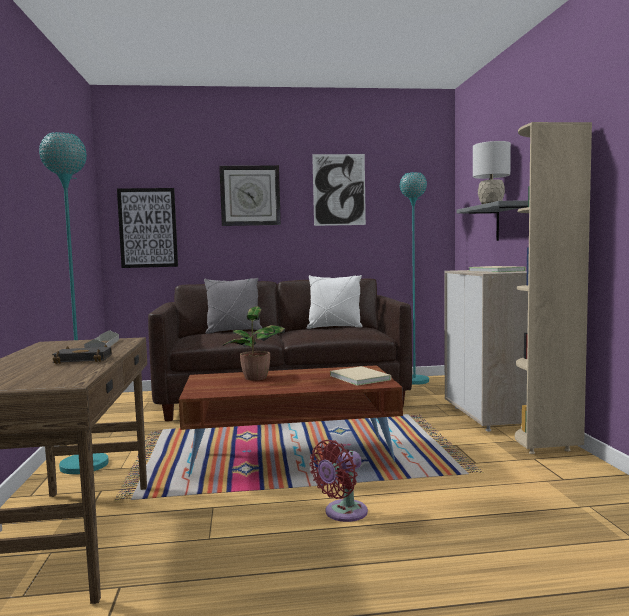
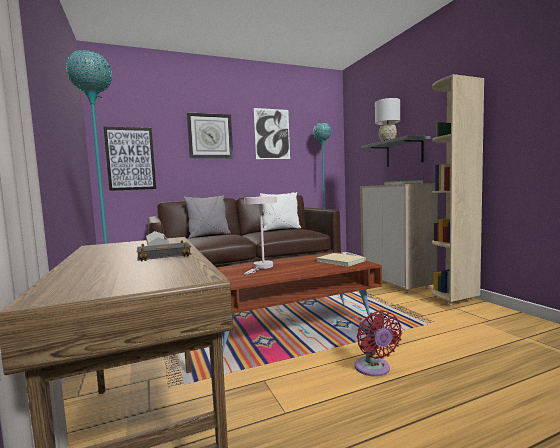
camera: 15 degrees left, 0 degrees up
potted plant [223,306,285,380] -> white table lamp [244,196,277,274]
red fan [309,440,368,522] -> red fan turned 45 degrees counterclockwise [354,310,402,377]

